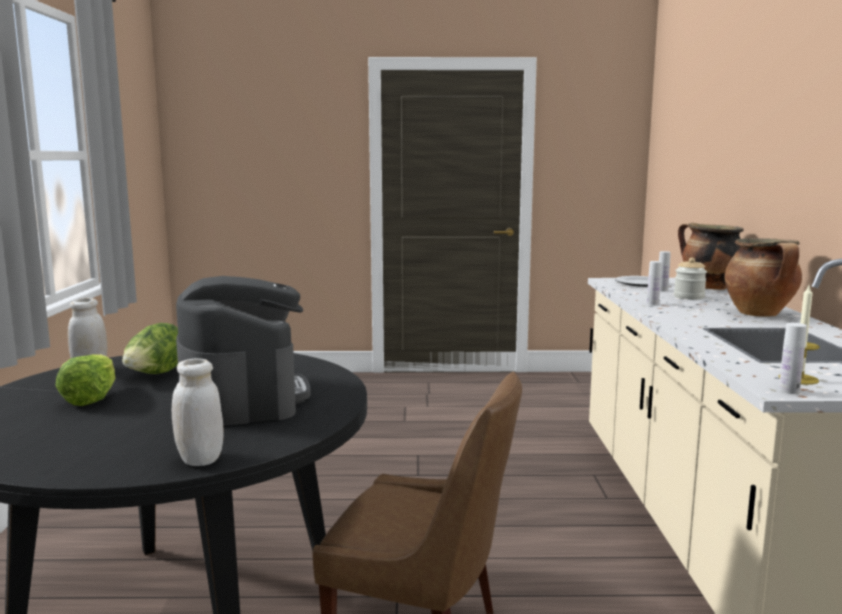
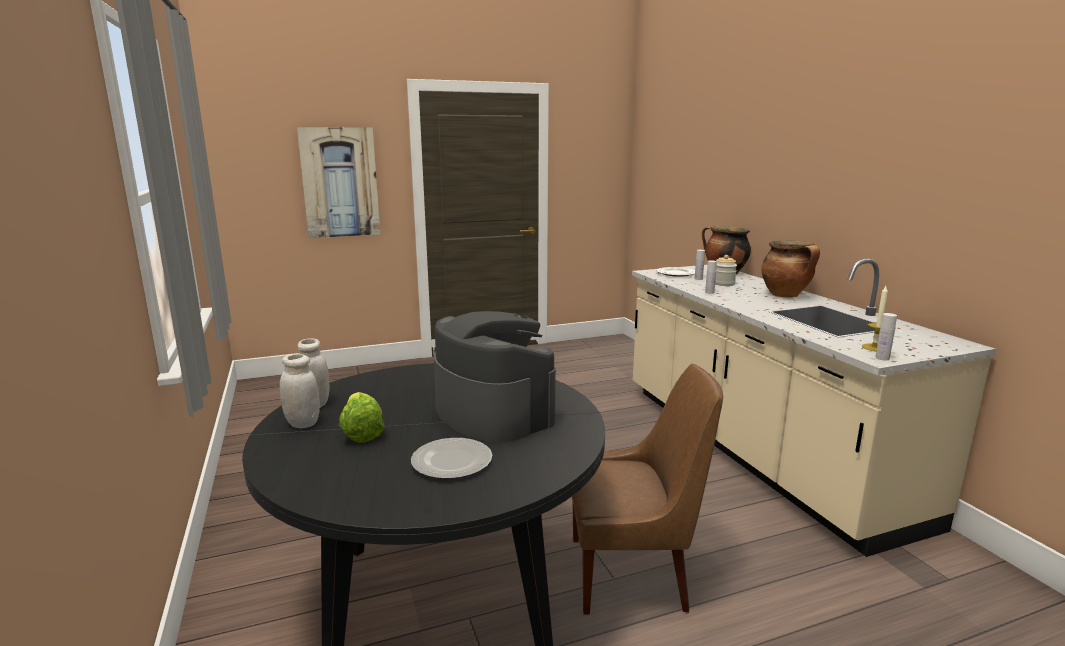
camera: 20 degrees left, 5 degrees up
lettuce [122,323,178,374] -> none
white jar [172,358,223,466] -> white jar moved to [280,354,320,428]
none -> picture [297,127,381,238]
none -> plate [411,438,492,479]

